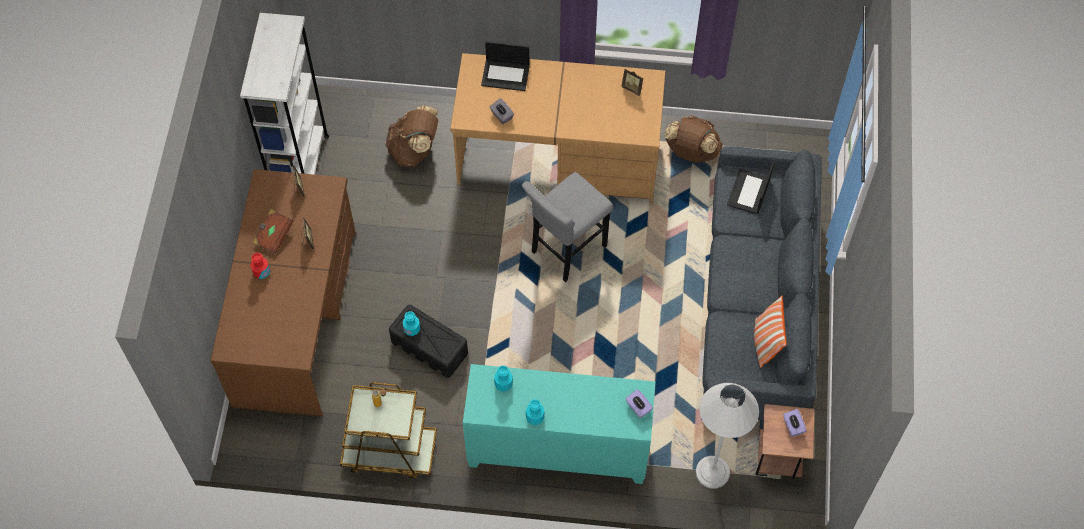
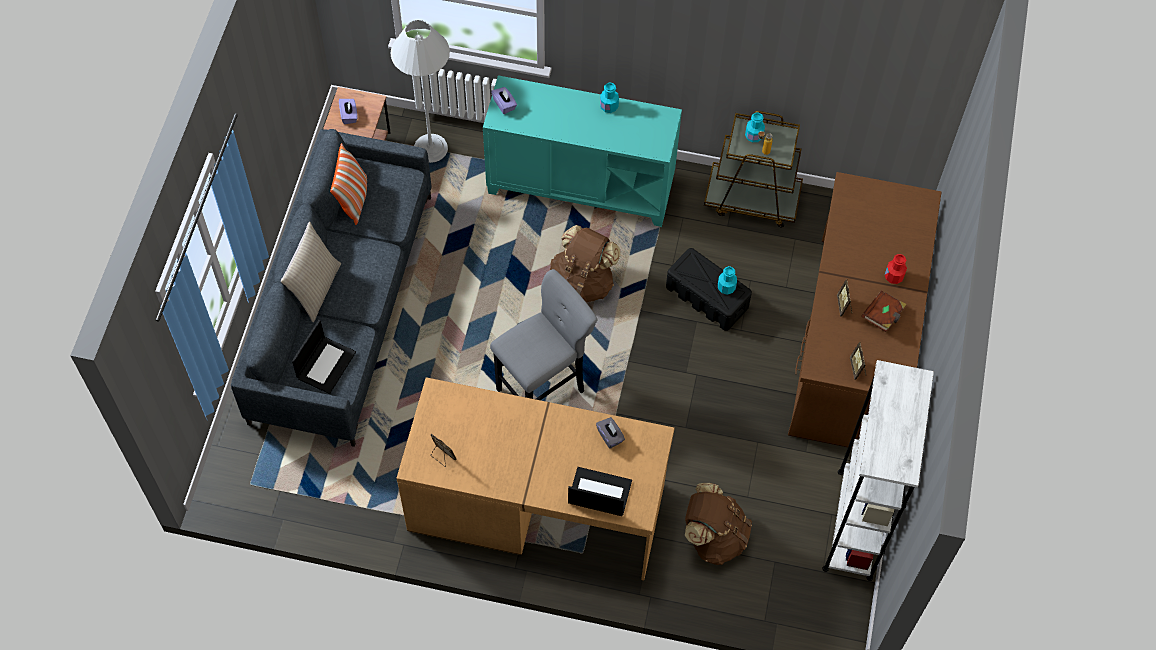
camera: 175 degrees left, 0 degrees up
turquoise bottle [494,366,513,392] -> turquoise bottle moved to [745,113,765,142]
brown backpack [664,115,722,163] -> brown backpack moved to [550,225,620,303]
none -> beige pillow [281,222,341,322]

